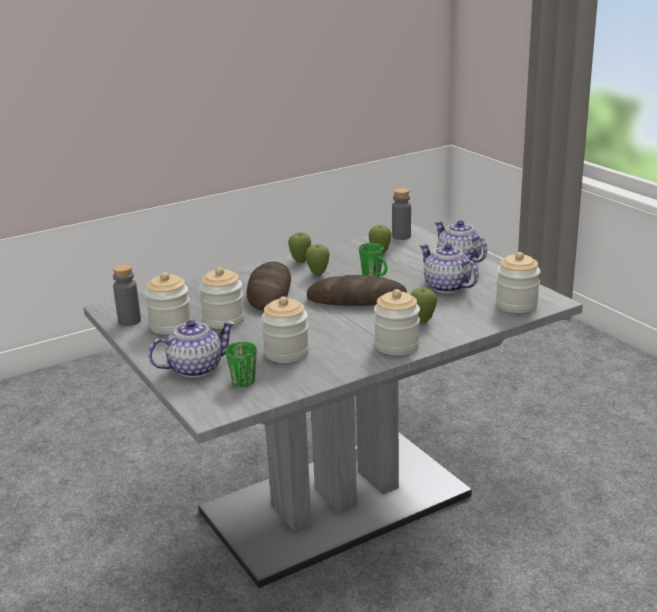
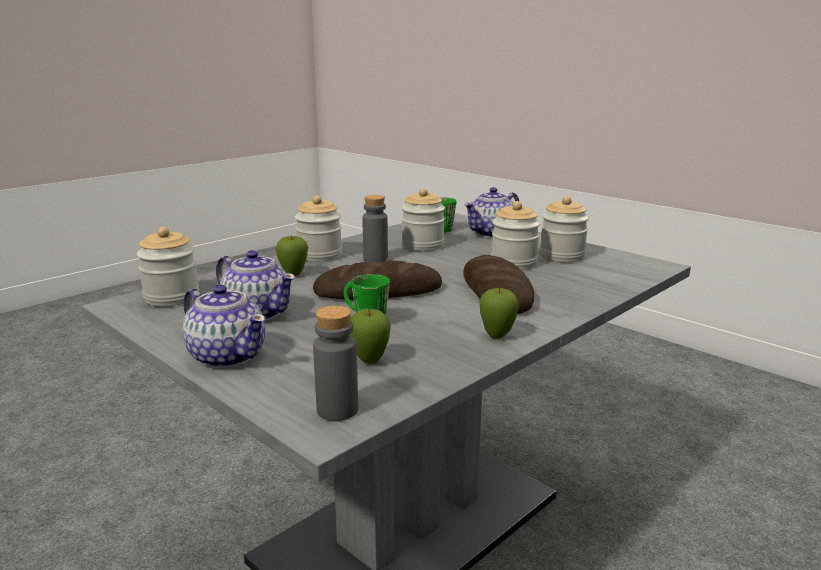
camera: 165 degrees right, 5 degrees down
grey bottle [113,264,141,326] -> grey bottle moved to [362,195,388,262]
apple [305,244,330,276] -> none

